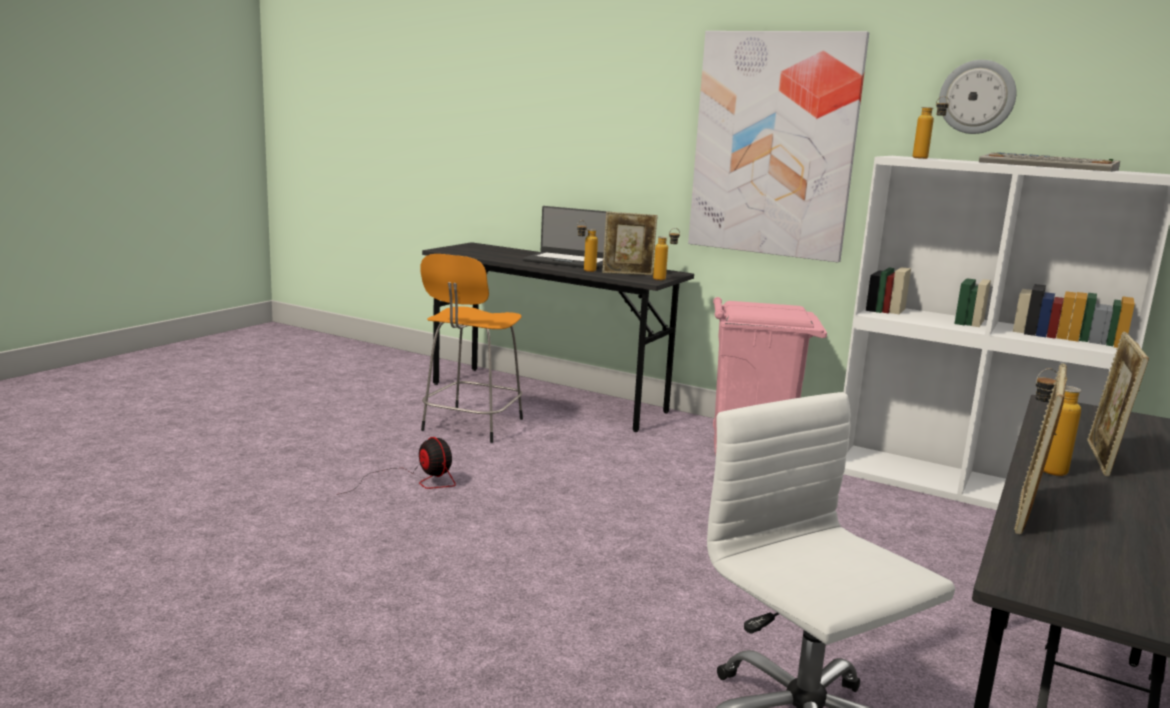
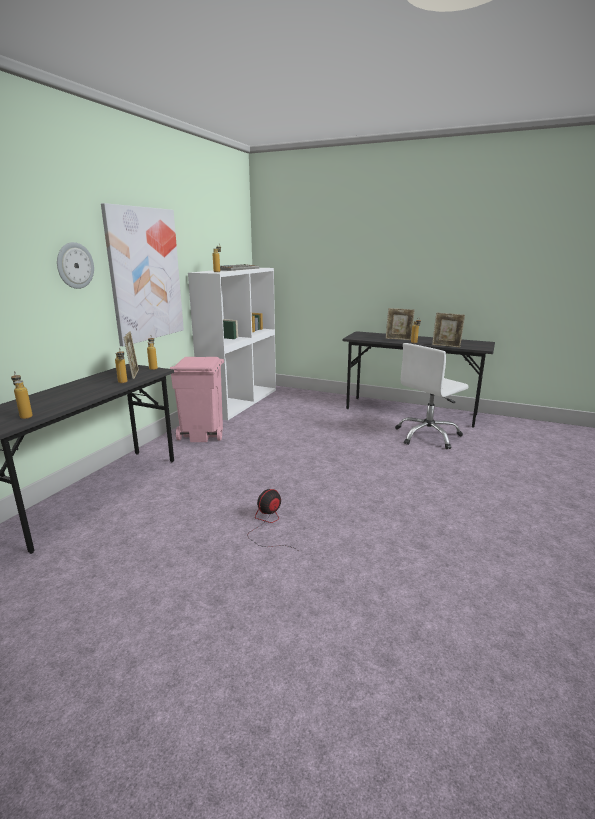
camera: 95 degrees left, 5 degrees up
orange stool [420,254,523,443] -> none
laptop [523,206,608,269] -> none
wall clock [939,60,1016,134] -> wall clock moved to [57,242,94,289]
none -> bottle [11,371,33,419]

